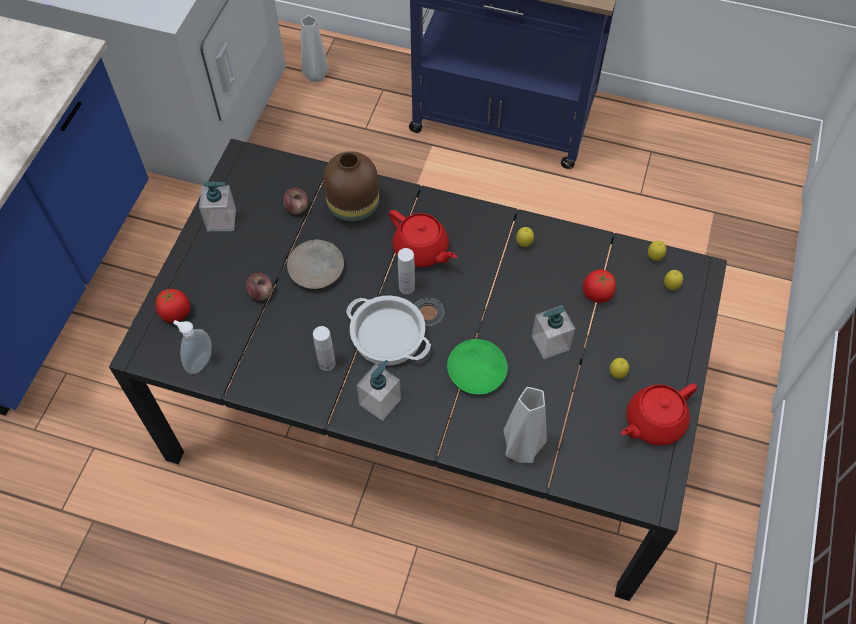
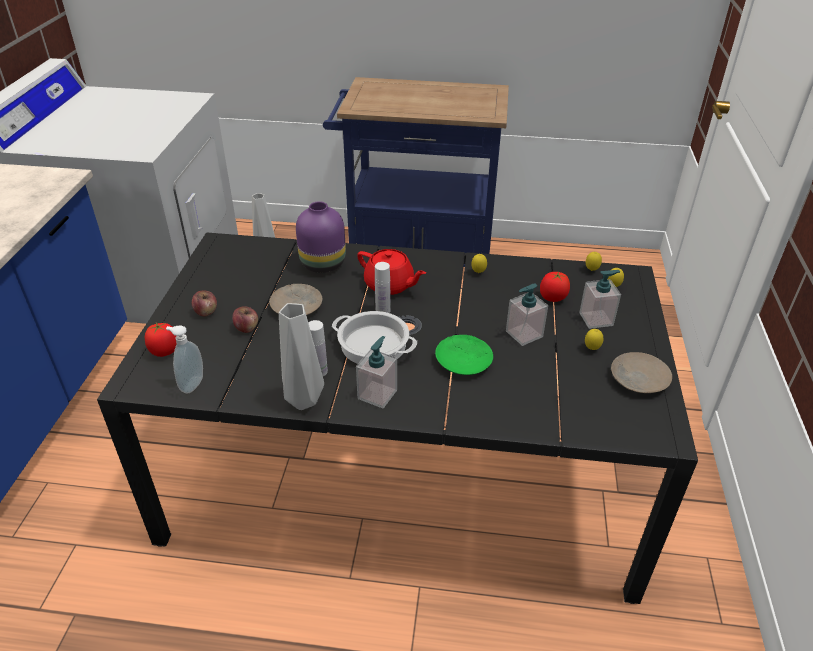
camera: 10 degrees left, 20 degrees down
soap dispenser [199,182,236,231] -> soap dispenser moved to [579,270,621,329]
apple [283,187,308,215] -> apple moved to [192,291,217,316]
brown vase [323,151,379,224] -> purple vase [296,202,346,273]
grey vase [504,387,547,463] -> grey vase moved to [279,303,324,410]
red teapot [621,383,697,446] -> beige plate [611,352,672,393]

